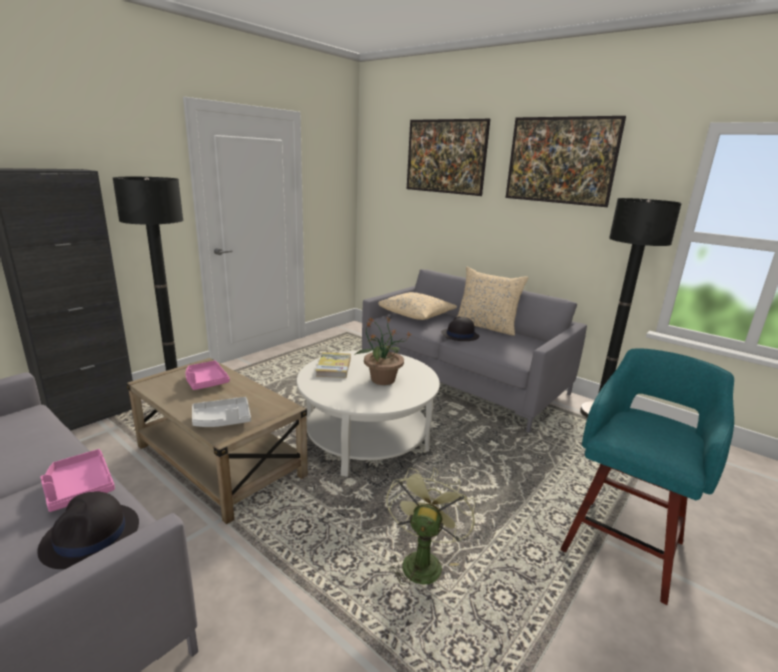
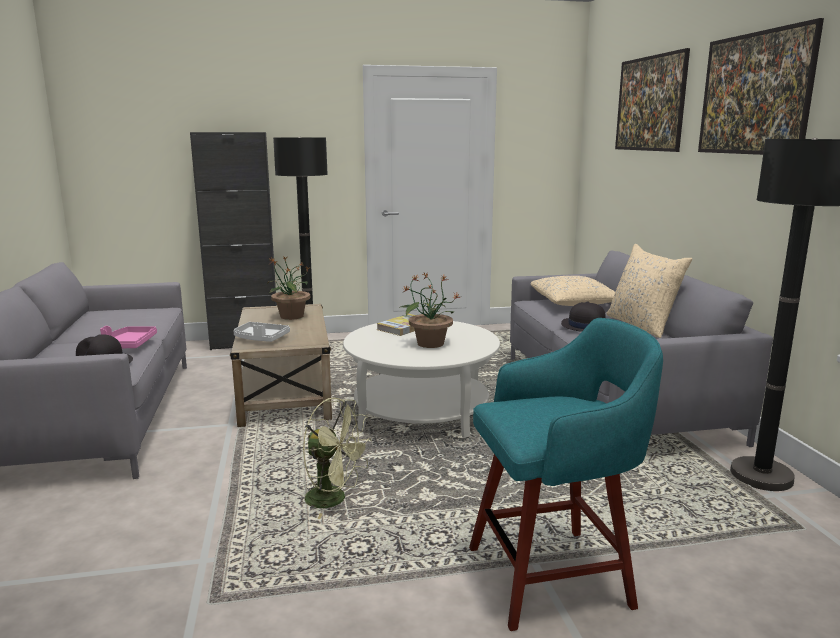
camera: 40 degrees right, 5 degrees down
pink tray [185,361,230,390] -> potted plant [267,256,310,320]
green fan [386,468,475,591] -> green fan turned 60 degrees clockwise [303,397,372,519]

